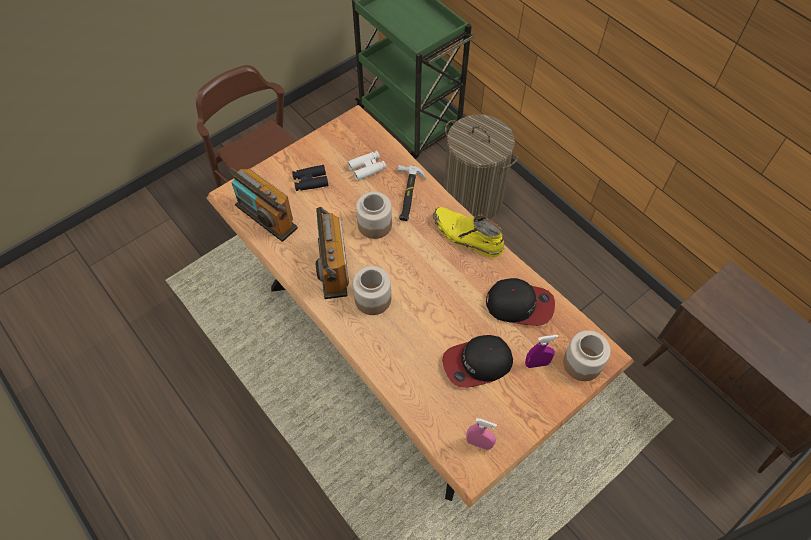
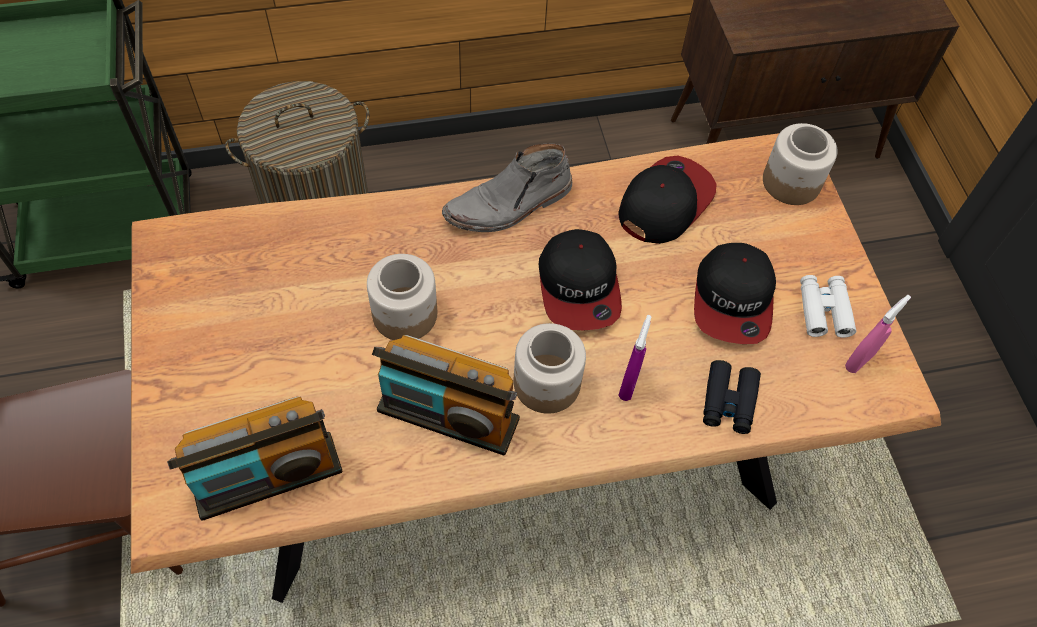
camera: 65 degrees left, 0 degrees up
black binoculars [292,165,329,191] -> black binoculars moved to [703,360,761,434]
white binoculars [347,151,386,181] -> white binoculars moved to [800,275,856,338]
hammer [398,165,425,221] -> none
yellow boot [433,207,504,257] -> grey boot [442,144,572,232]
purple spray bottle [525,335,559,368] -> purple spray bottle moved to [618,315,652,401]
none -> cap [539,229,622,331]

